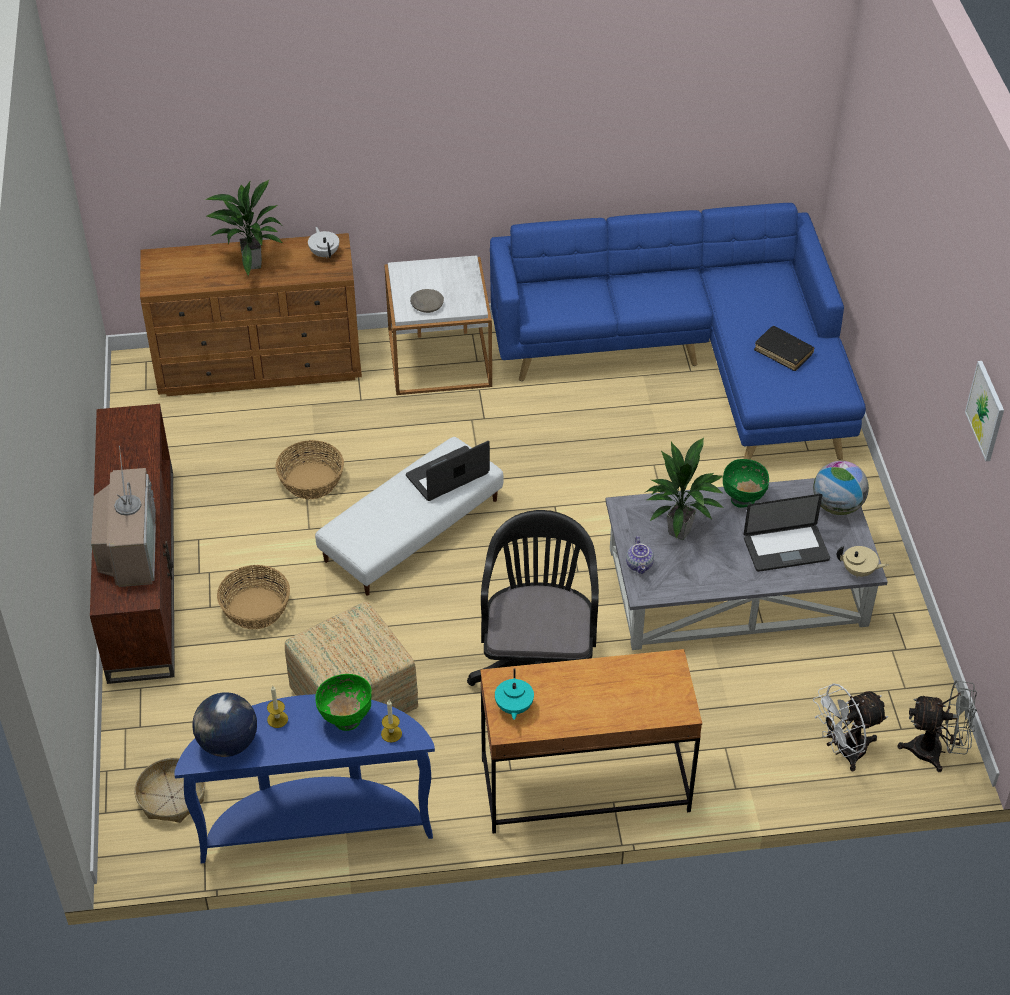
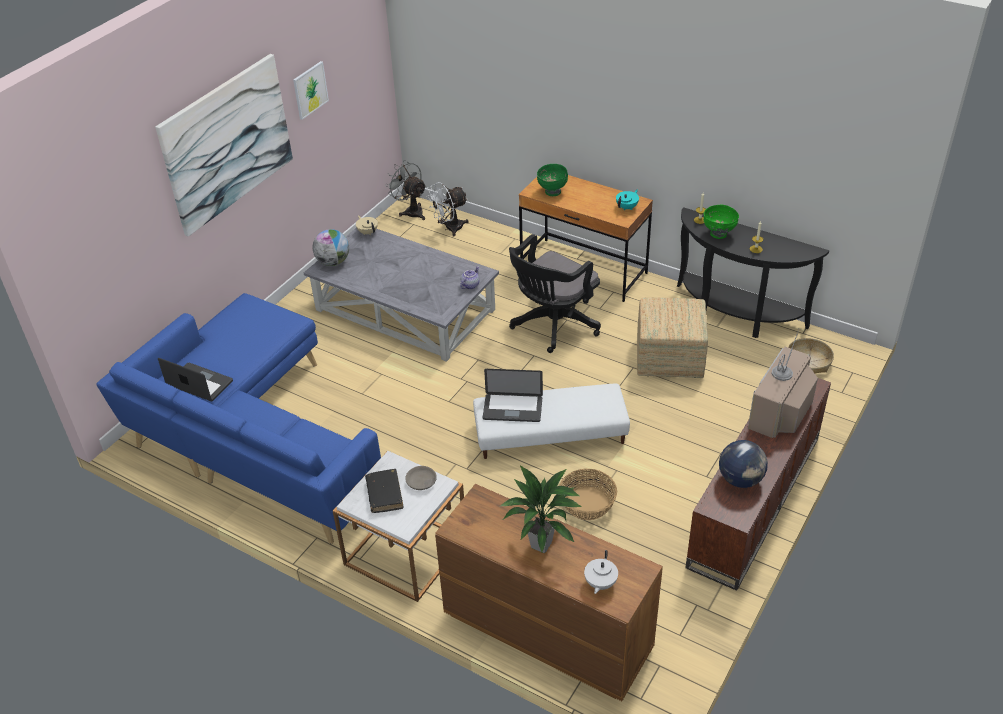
camera: 140 degrees left, 5 degrees down
blue console table [174,694,435,863] -> black console table [677,207,829,338]
globe [192,692,257,757] -> globe moved to [719,440,768,488]
basket [217,565,290,629] -> none
white teapot [308,227,339,258] -> white teapot moved to [584,550,618,594]
potted plant [644,438,724,540] -> none
green bowl [723,459,769,508] -> green bowl moved to [537,164,568,196]
laptop [744,494,830,572] -> laptop moved to [158,358,233,401]
black book [754,326,814,371] -> black book moved to [365,469,404,513]
white fan [813,683,888,772] -> white fan turned 135 degrees clockwise [427,182,469,236]
none -> picture [155,54,293,237]

